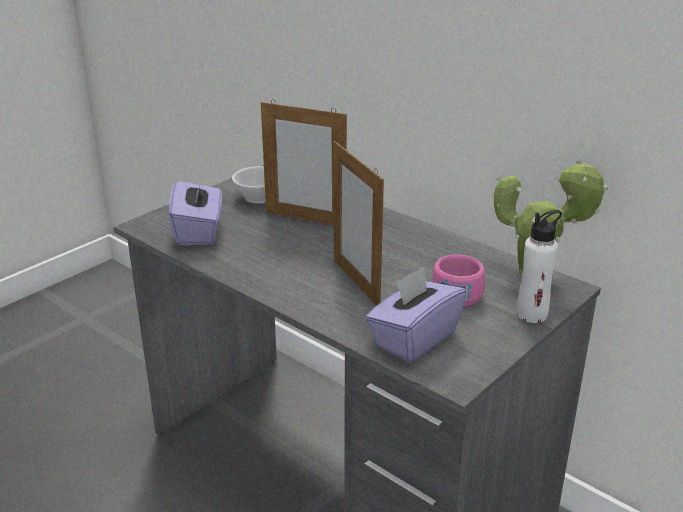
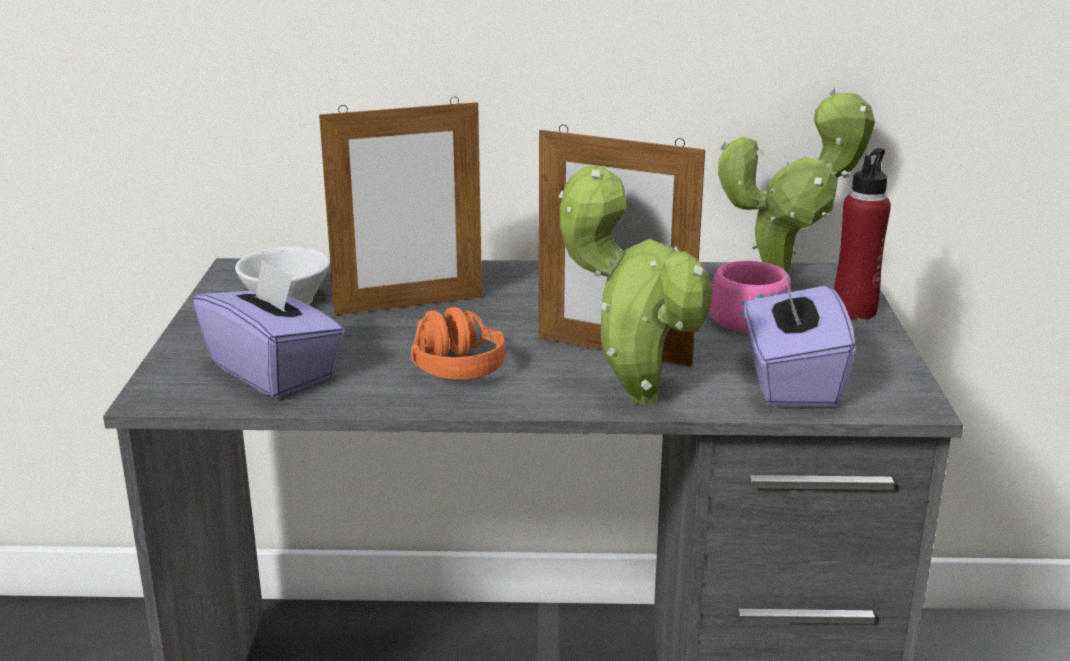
camera: 40 degrees left, 5 degrees down
white bottle [517,210,562,323] -> red bottle [834,148,891,320]
none -> orange headphones [411,307,505,380]
none -> potted plant [558,165,712,405]

